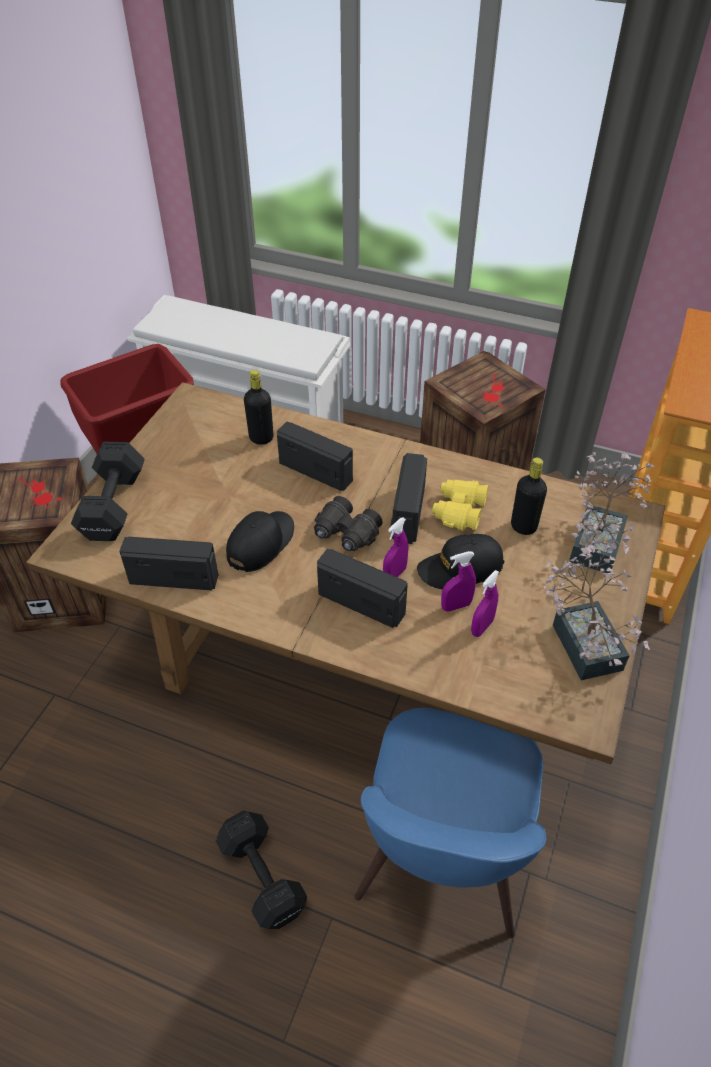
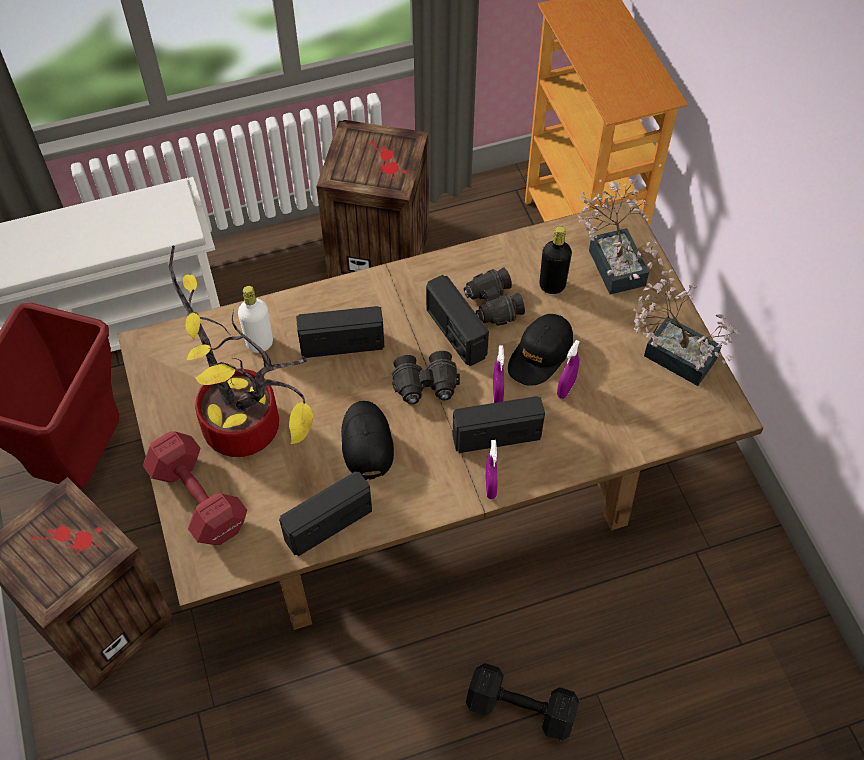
camera: 40 degrees left, 10 degrees up
black dumbbell [71,441,145,541] -> red dumbbell [143,431,247,545]
black bottle [244,370,273,445] -> white bottle [238,286,273,353]
blue chair [354,708,546,938] -> none
yellow binoculars [432,480,488,531] -> black binoculars [464,267,525,326]
purple spray bottle [471,570,499,637] -> purple spray bottle moved to [485,440,497,499]
none -> potted plant [169,245,313,457]

